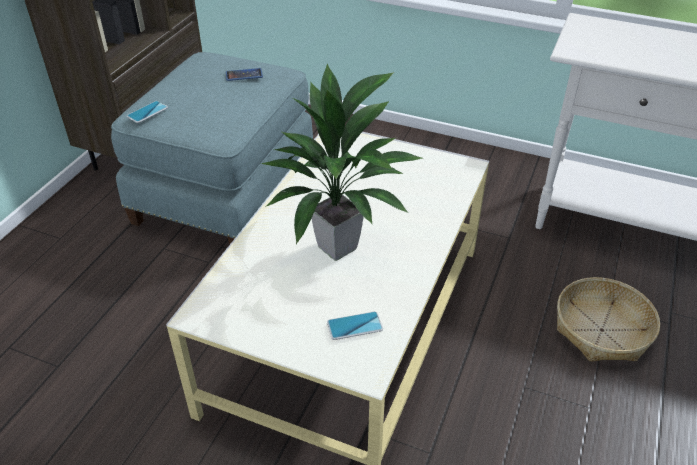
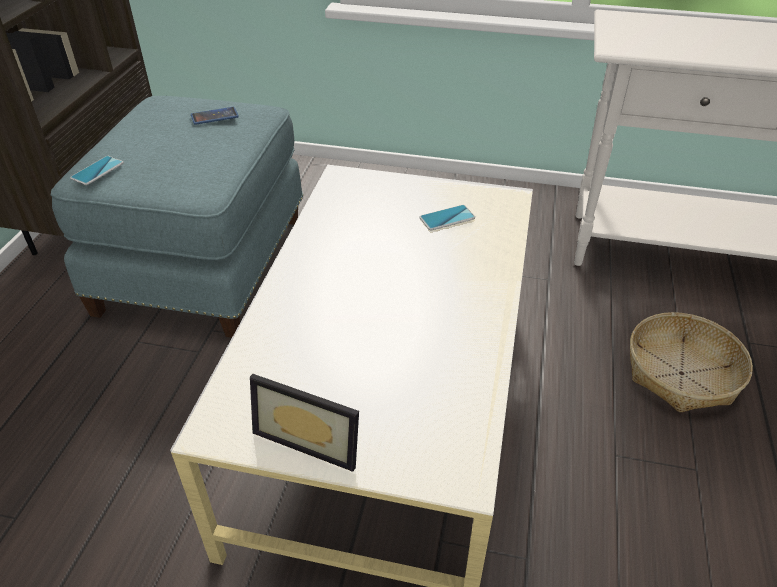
camera: 10 degrees left, 0 degrees up
potted plant [261,63,422,261] -> none
phone [327,311,383,340] -> phone moved to [419,205,475,230]
none -> picture frame [250,374,359,472]

